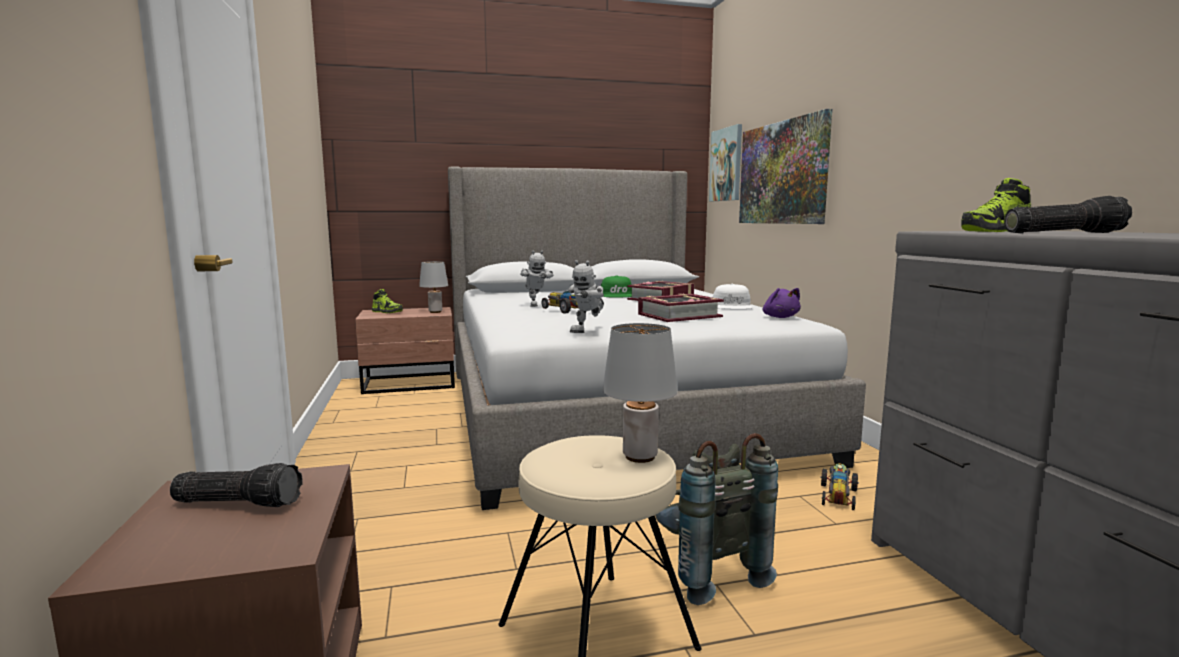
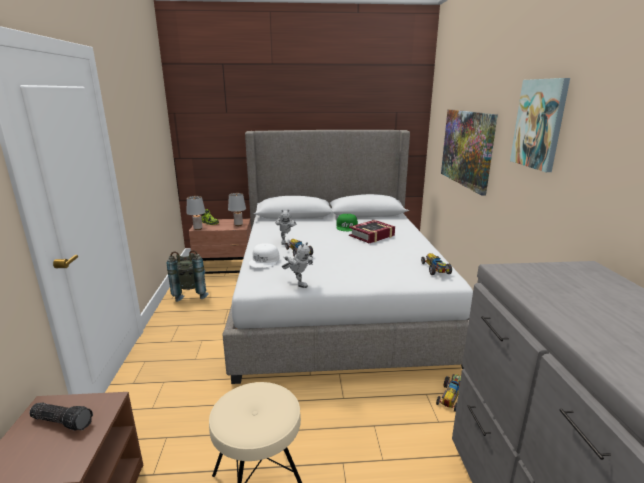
camera: 10 degrees right, 10 degrees up
toy robot [568,260,604,333] -> toy robot turned 90 degrees counterclockwise [282,242,313,288]
grey table lamp [603,323,678,463] -> grey table lamp moved to [187,196,205,230]
book [638,294,724,322] -> none
grey backpack [655,433,778,605] -> grey backpack moved to [167,250,209,302]
picture [709,124,742,201] -> picture moved to [510,78,570,172]
white cap [713,284,753,309] -> white cap moved to [249,243,280,268]
purple plush toy [763,288,801,318] -> toy car [421,253,452,275]
shoe [961,178,1031,232] -> none
flashlight [1004,196,1132,233] -> none

